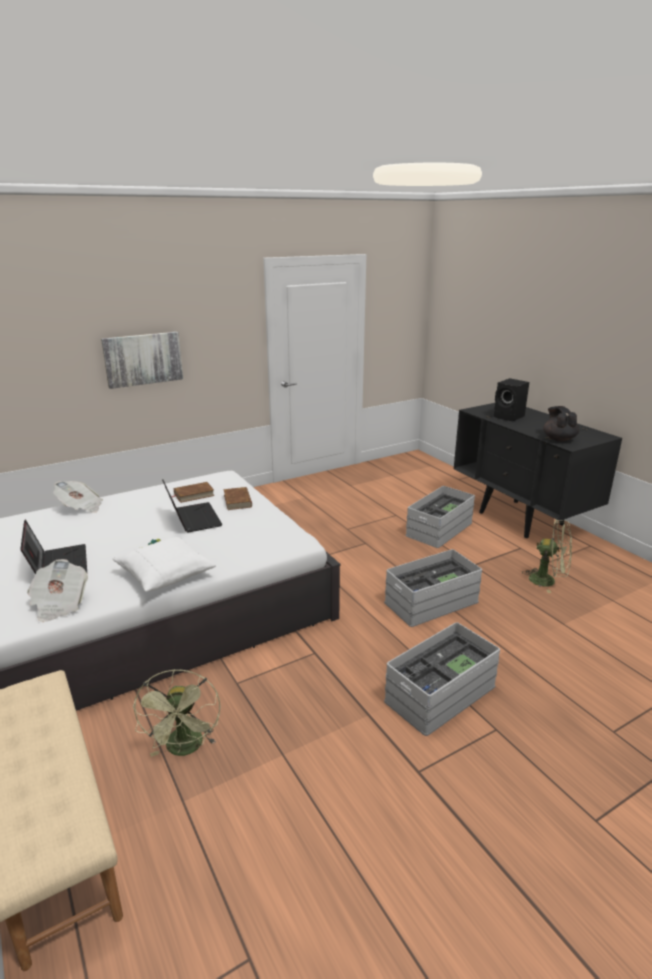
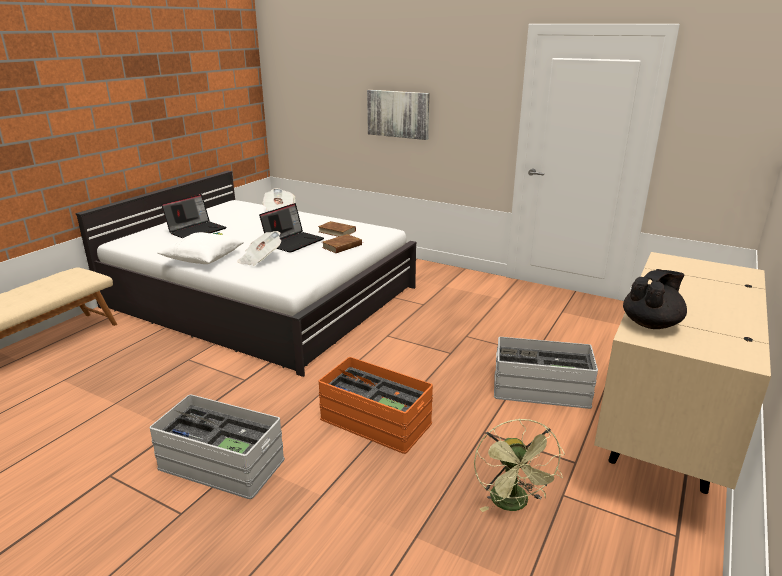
camera: 60 degrees right, 0 degrees up
newspaper [27,559,88,622] -> newspaper moved to [238,231,281,266]
green fan [133,669,221,757] -> none
grey storage box [384,549,482,627] -> orange storage box [318,357,433,454]
black dresser [454,403,622,538] -> beige dresser [594,252,771,494]
black speaker [494,378,529,421] -> none

